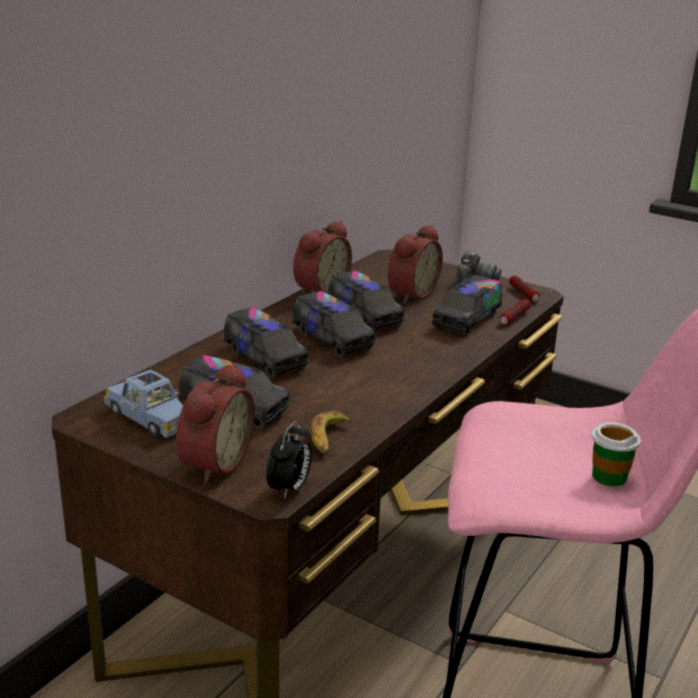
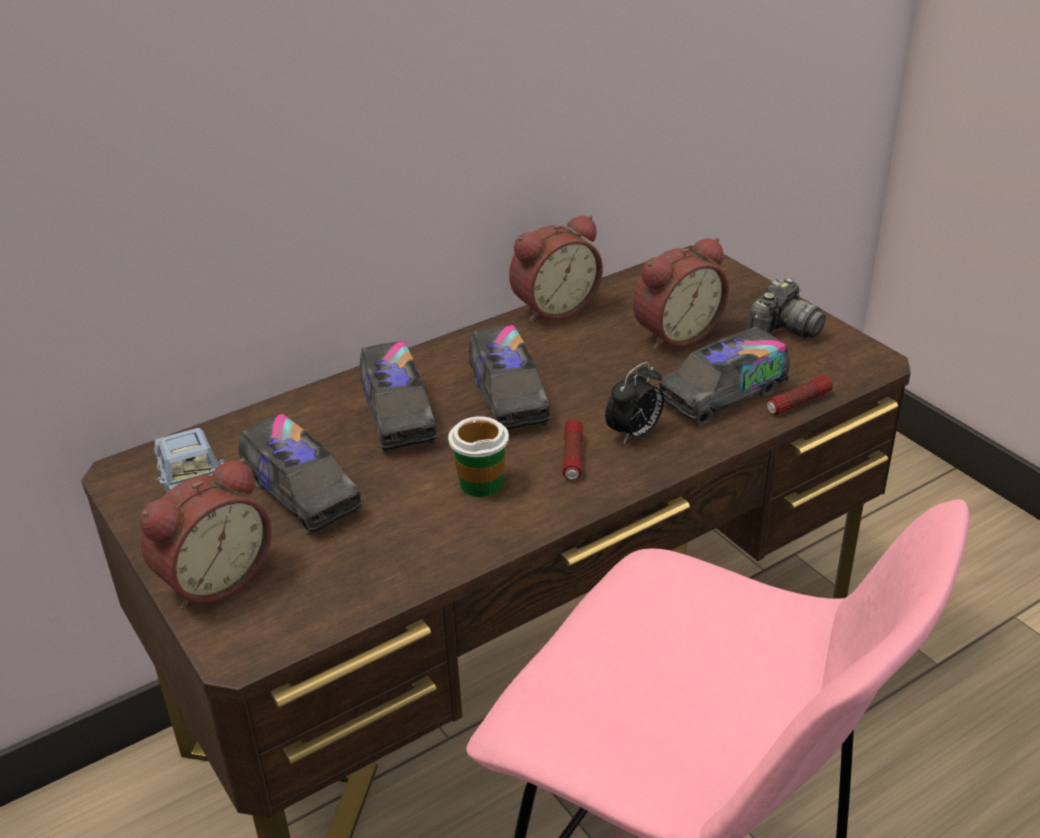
camera: 25 degrees right, 10 degrees up
alarm clock [266,421,312,500] -> alarm clock moved to [605,362,664,444]
banana [310,411,353,455] -> none
toy truck [328,270,404,332] -> none
flashlight [509,275,540,302] -> flashlight moved to [563,419,583,480]
cup [592,422,641,487] -> cup moved to [448,416,509,497]

